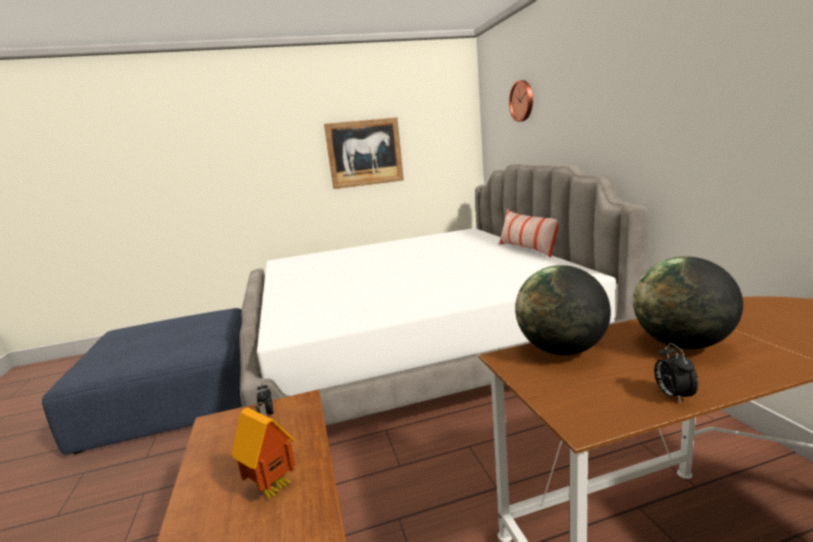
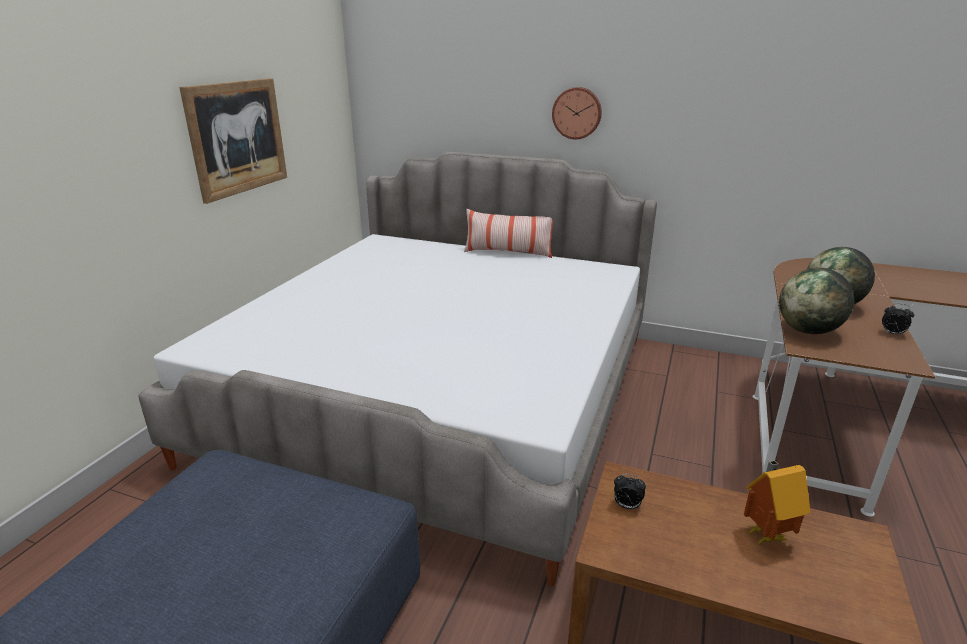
camera: 55 degrees left, 10 degrees up
wall clock [509,80,533,122] -> wall clock moved to [552,87,602,139]

